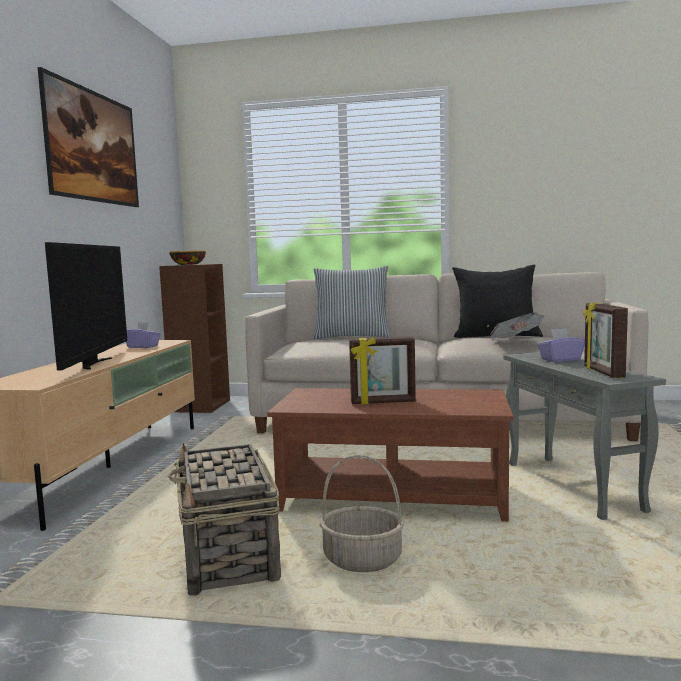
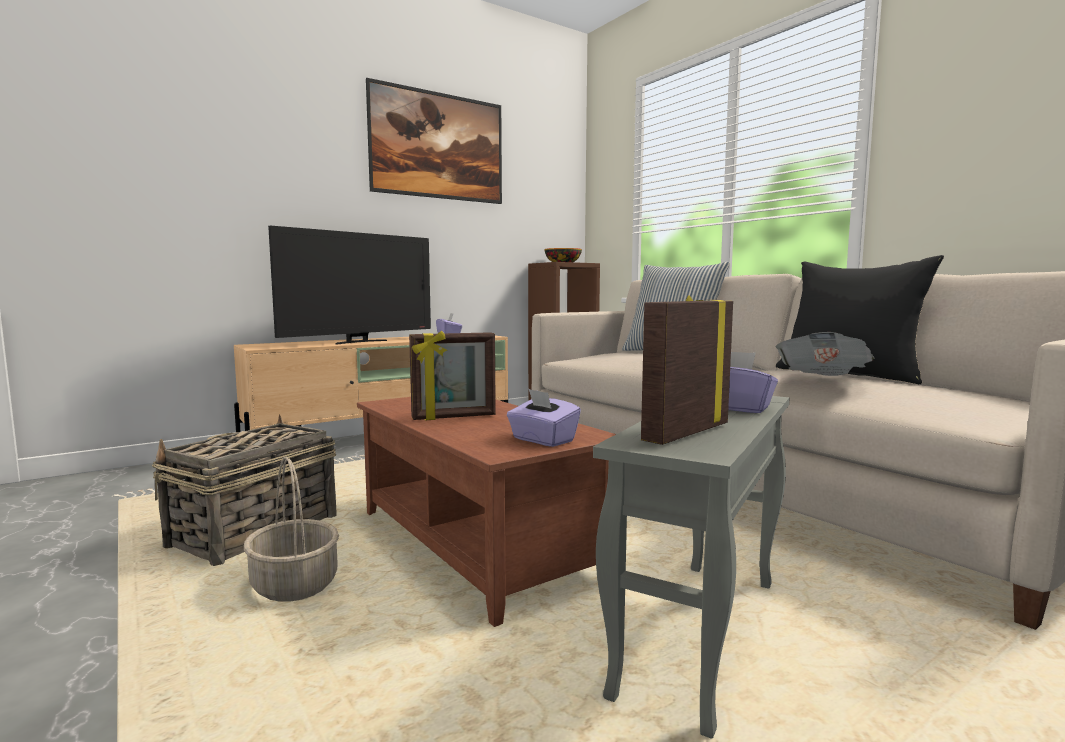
camera: 45 degrees right, 0 degrees up
picture frame [349,337,416,405] -> picture frame turned 60 degrees counterclockwise [409,331,496,420]
none -> purple tissue box [507,389,581,447]

